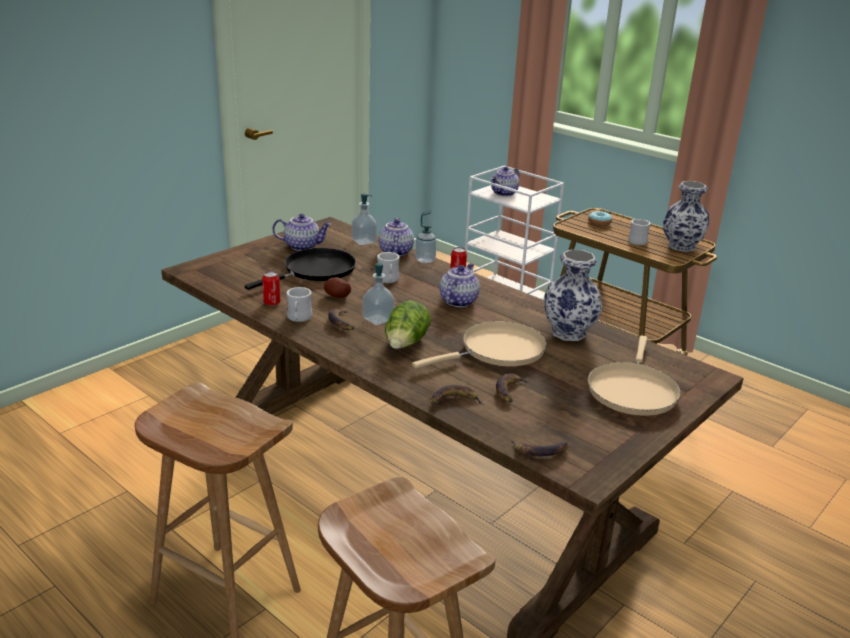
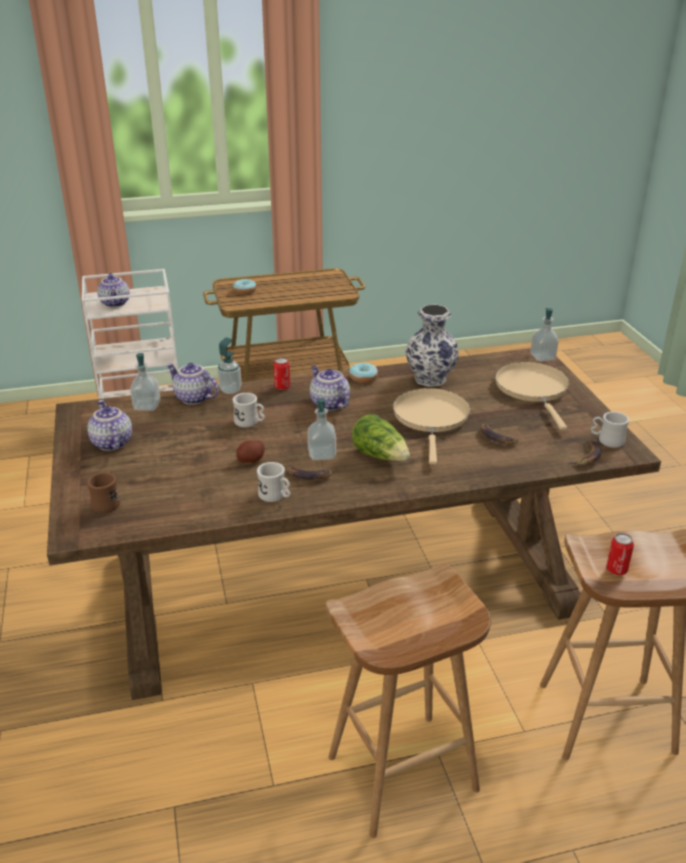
camera: 55 degrees left, 5 degrees up
black frying pan [245,248,356,290] -> none
can [262,271,280,306] -> can moved to [606,533,634,575]
teapot [272,214,331,251] -> teapot turned 60 degrees counterclockwise [87,400,132,451]
banana [430,385,484,406] -> none
beige frying pan [588,336,681,416] -> beige frying pan turned 150 degrees counterclockwise [495,362,570,430]
white mug [628,219,651,245] -> white mug moved to [591,411,629,448]
vase [663,181,709,252] -> none
none -> brown mug [87,471,120,513]
none -> donut [349,362,378,383]
none -> soap dispenser [530,308,559,361]

